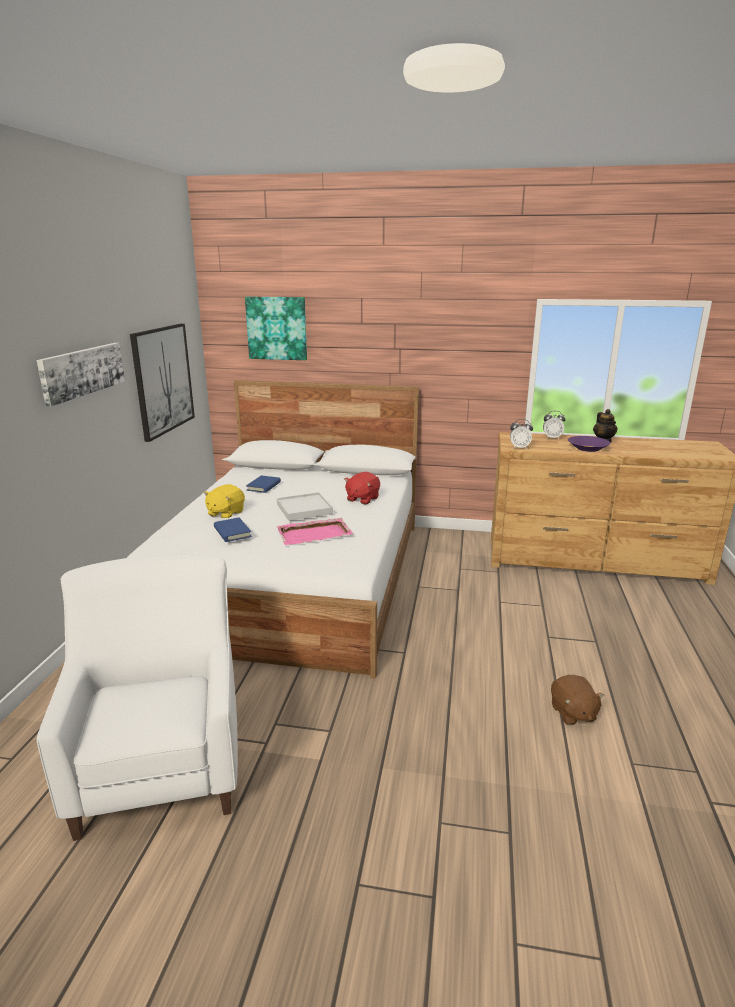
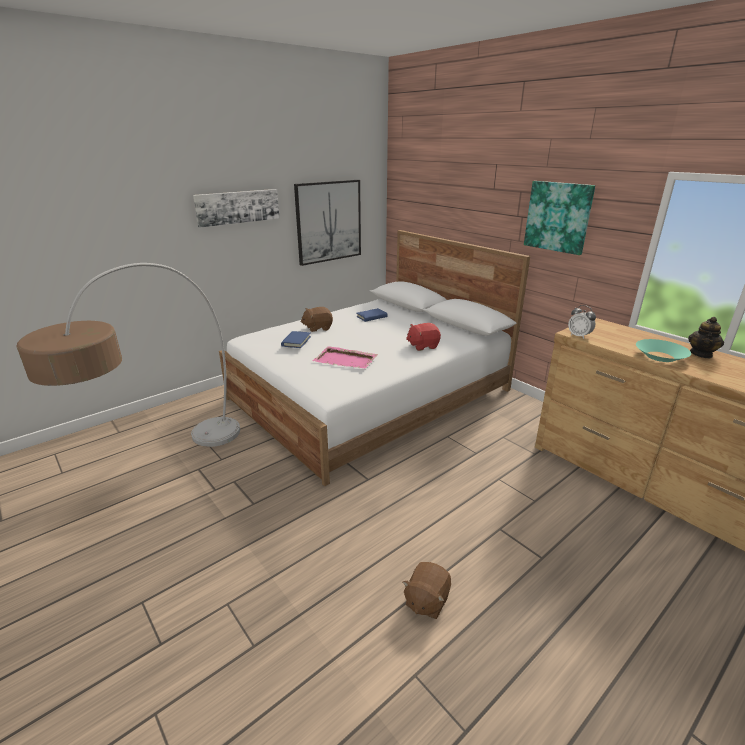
camera: 40 degrees right, 5 degrees up
white armchair [37,554,238,841] -> floor lamp [17,263,240,447]
yellow plush toy [204,484,245,518] -> brown plush toy [300,307,333,332]
picture [245,297,307,360] -> picture moved to [524,181,595,255]
white tray [277,492,333,521] -> none
alarm clock [543,411,566,439] -> none
purple bowl [568,436,611,452] -> turquoise bowl [636,339,691,362]

